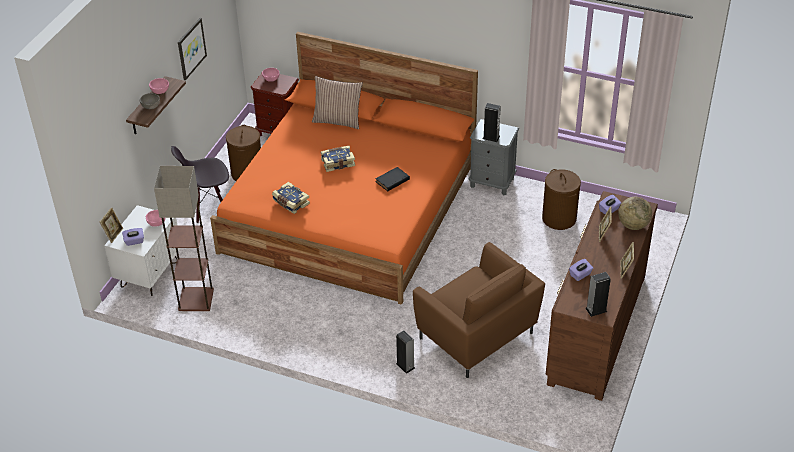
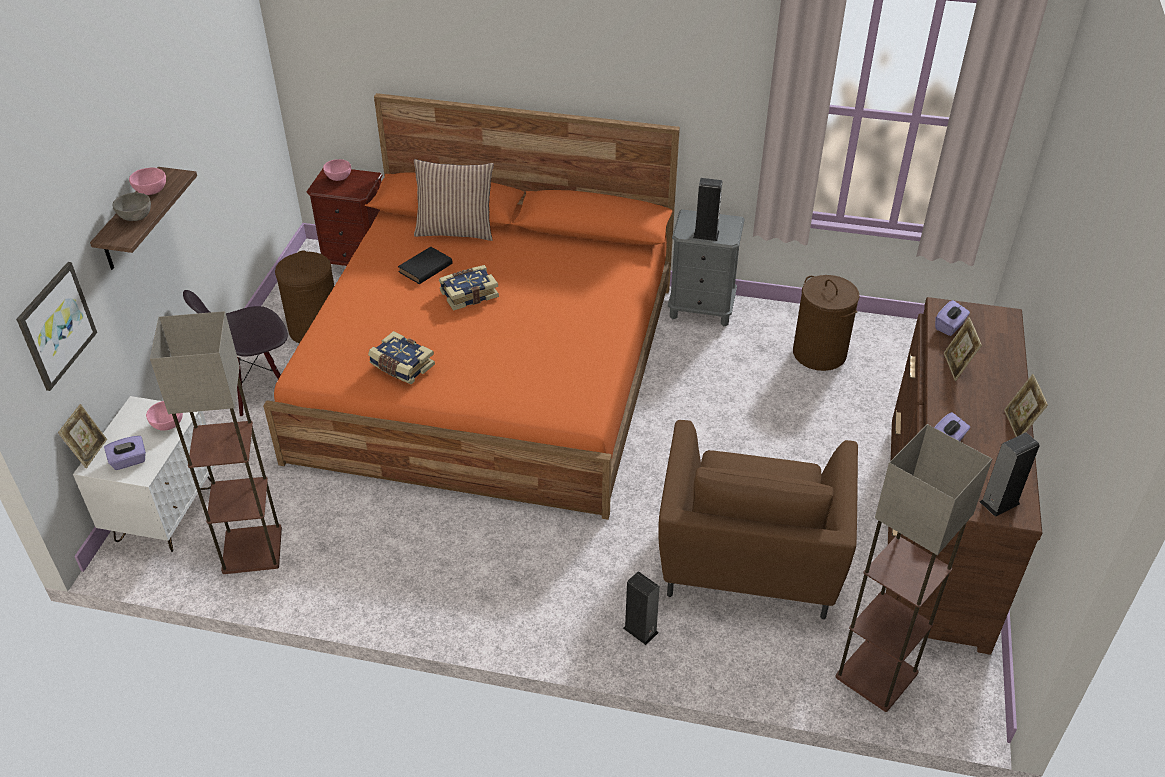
camera: 10 degrees left, 0 degrees up
picture [178,18,207,80] -> picture moved to [16,262,97,391]
black book [376,167,410,191] -> black book moved to [398,247,453,284]
brown armchair [413,242,545,378] -> brown armchair turned 60 degrees clockwise [659,420,858,619]
globe [618,197,652,230] -> none
none -> floor lamp [835,424,992,712]

